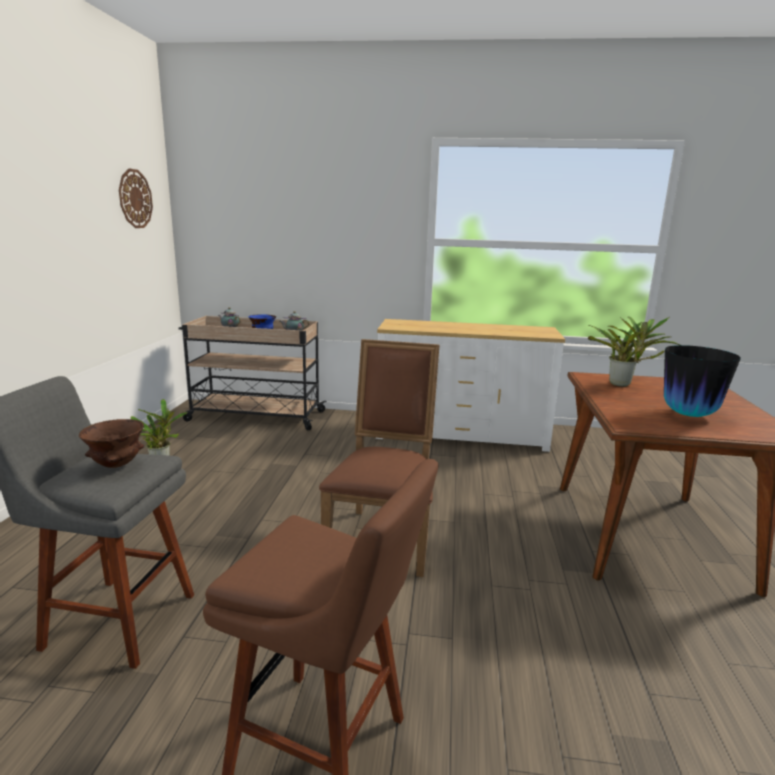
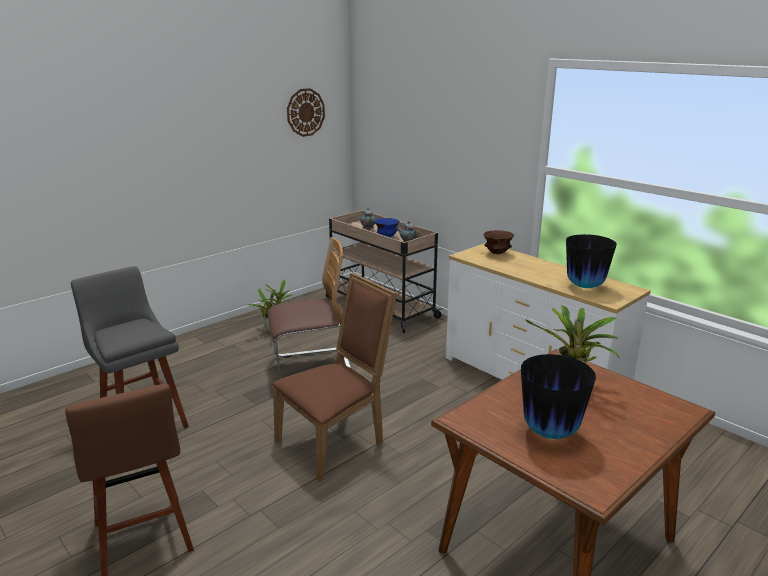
camera: 40 degrees right, 5 degrees up
brown bowl [79,419,144,468] -> brown bowl moved to [483,230,514,254]
none -> chair [268,237,350,379]
none -> vase [566,234,617,288]

